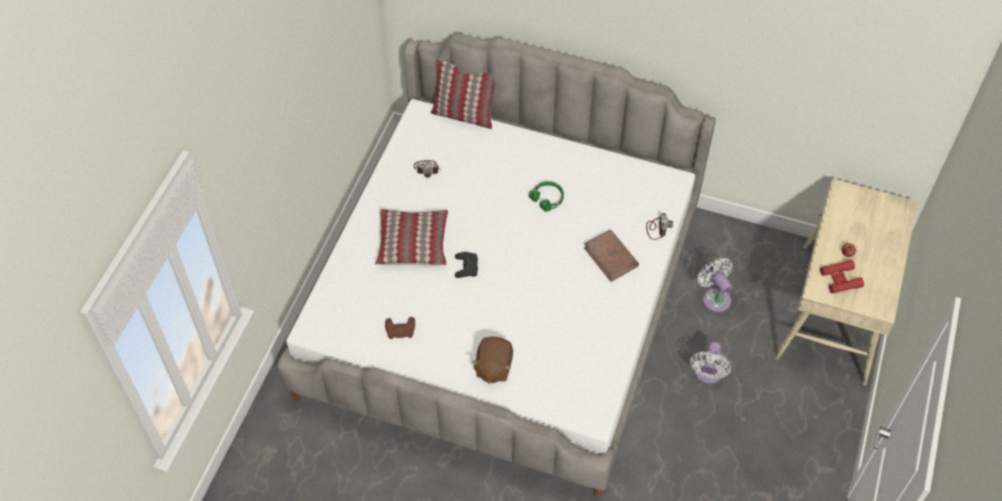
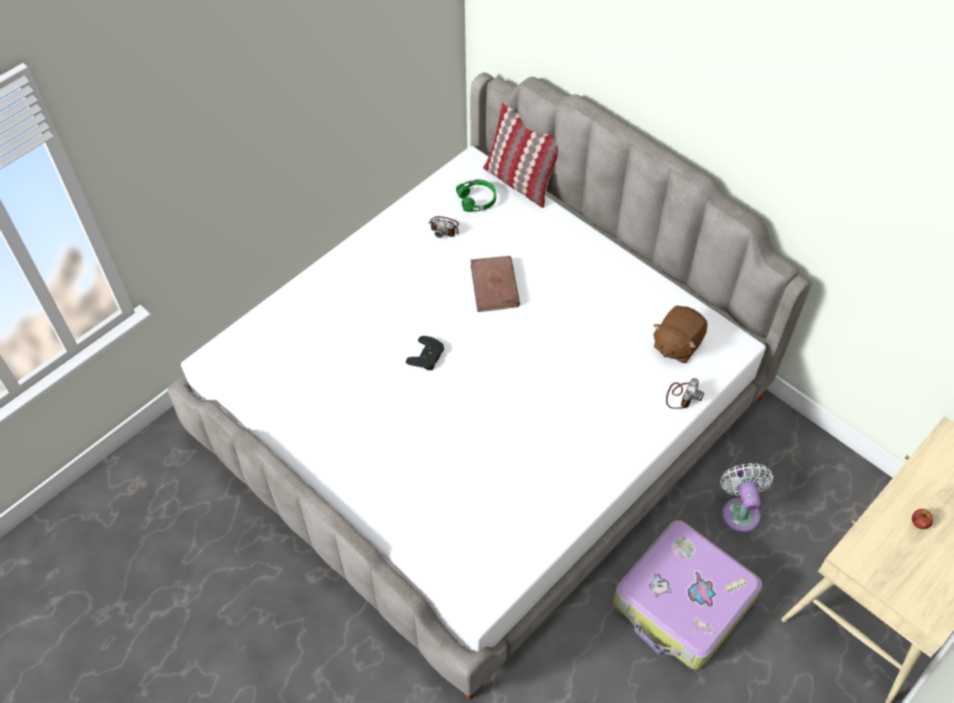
camera: 25 degrees right, 0 degrees up
pillow [375,209,448,265] -> none
brown game controller [385,317,415,339] -> none
brown plush toy [472,336,513,384] -> brown plush toy moved to [653,306,707,363]
green headphones [529,181,564,212] -> green headphones moved to [456,180,496,212]
brown book [584,230,639,282] -> brown book moved to [471,256,520,312]
white fan [690,342,731,384] -> suitcase [613,520,762,670]
red binoculars [820,260,864,294] -> none

